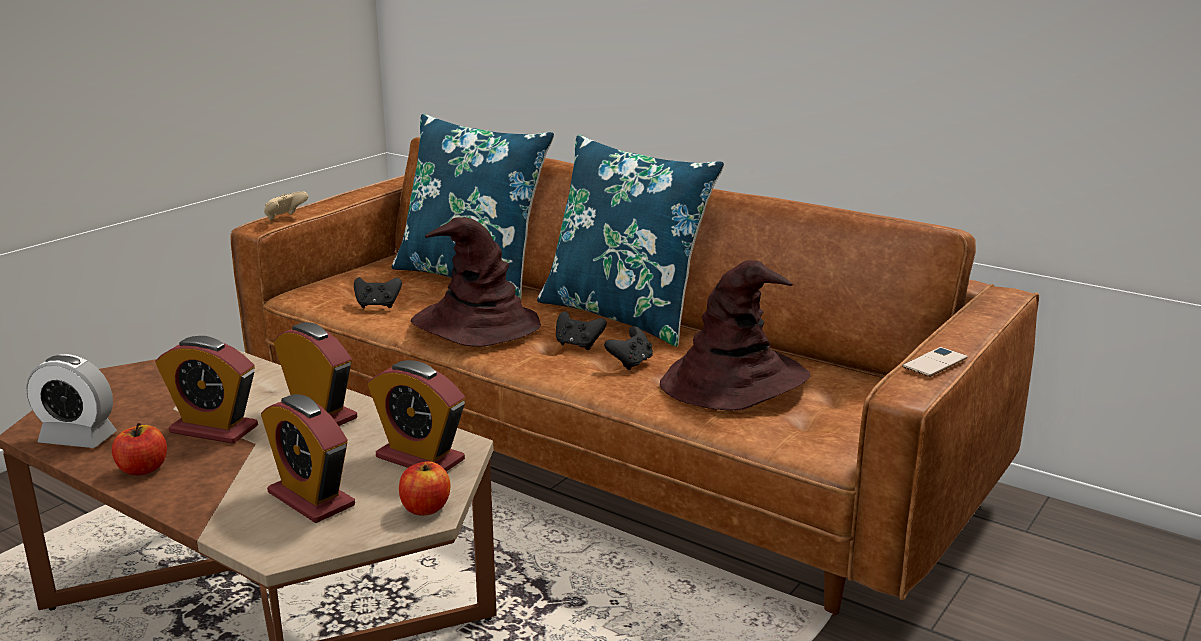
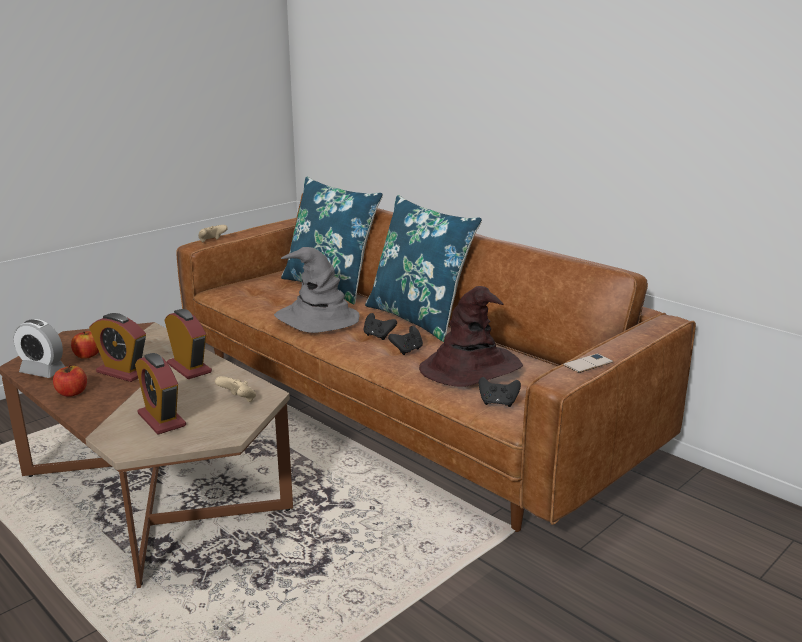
camera: 10 degrees right, 0 degrees up
black game controller [354,277,402,308] -> black game controller moved to [479,377,521,407]
alarm clock [368,360,465,472] -> beige game controller [215,376,256,402]
apple [399,461,451,516] -> apple moved to [71,331,99,359]
brown hat [411,217,541,347] -> grey hat [274,247,359,333]

